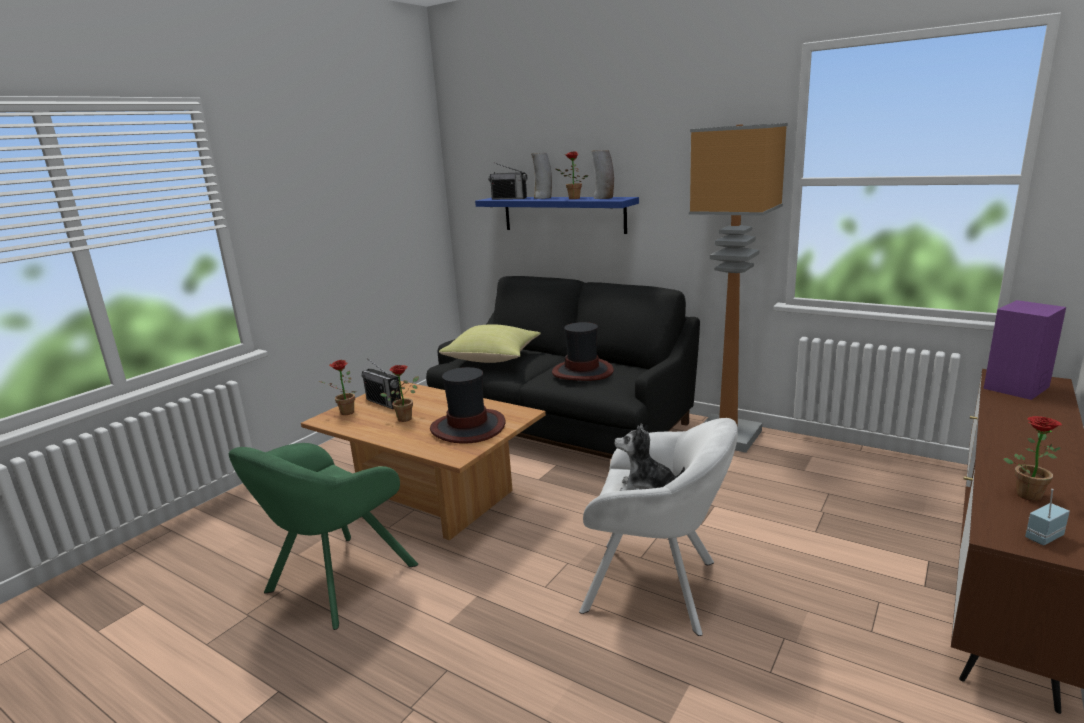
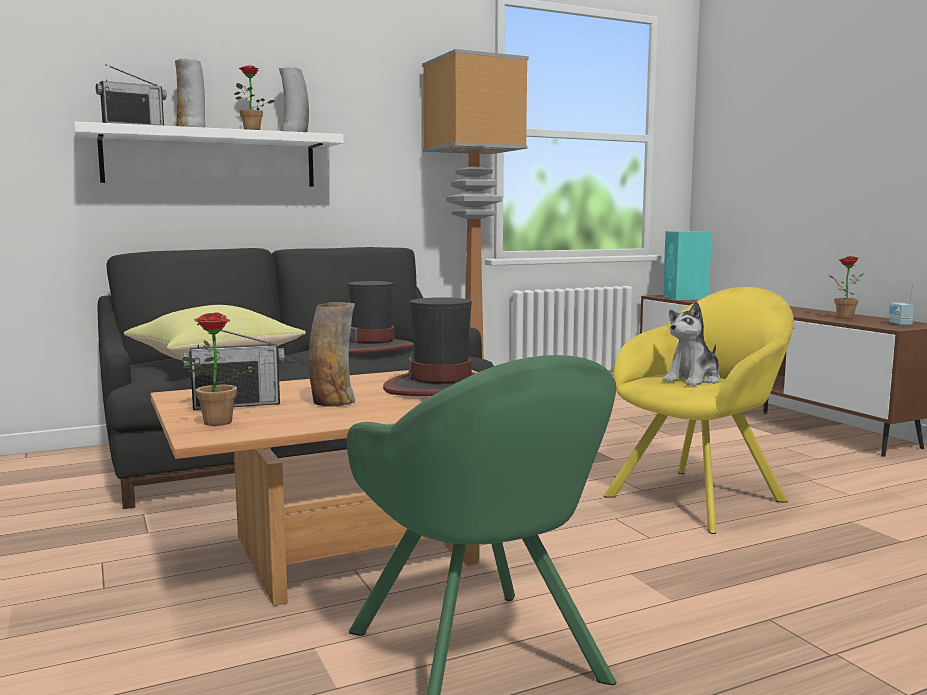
camera: 60 degrees left, 10 degrees down
potted plant [380,365,419,422] -> vase [309,302,355,407]
blue shelf [475,197,639,234] -> white shelf [74,121,344,186]
white armchair [579,418,738,636] -> yellow armchair [604,287,794,534]
purple speaker [984,300,1066,400] -> turquoise speaker [663,231,712,300]

